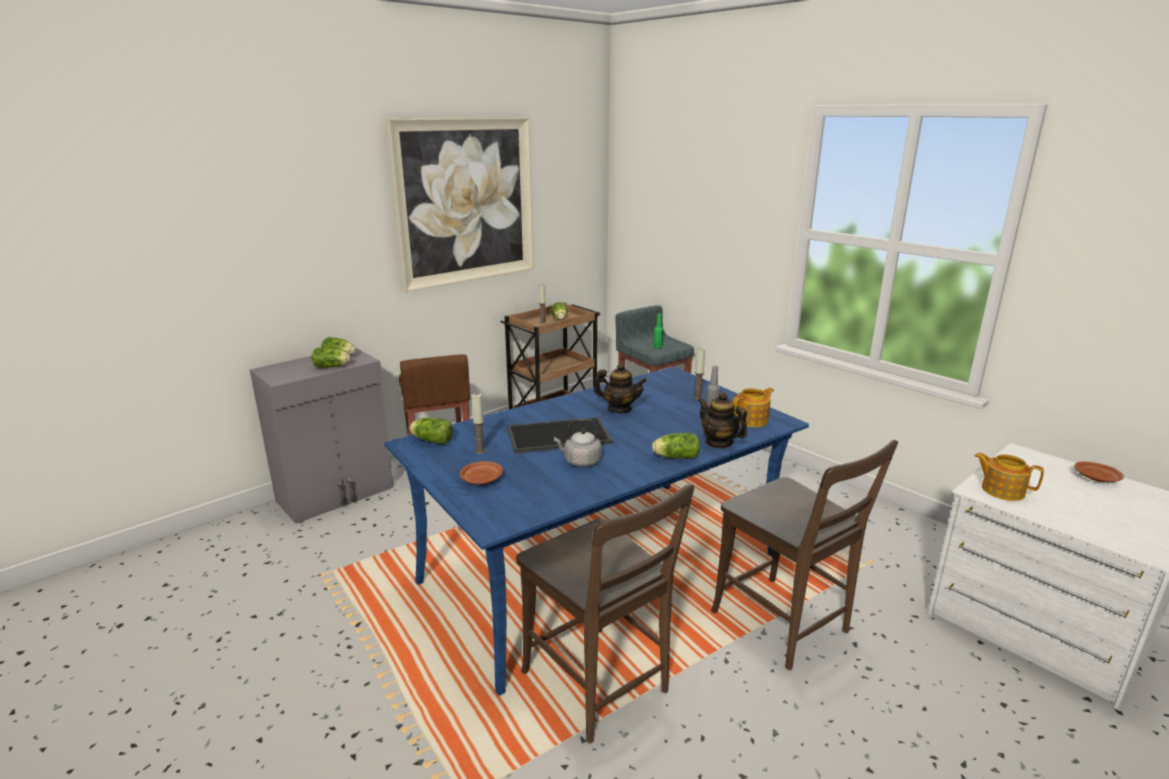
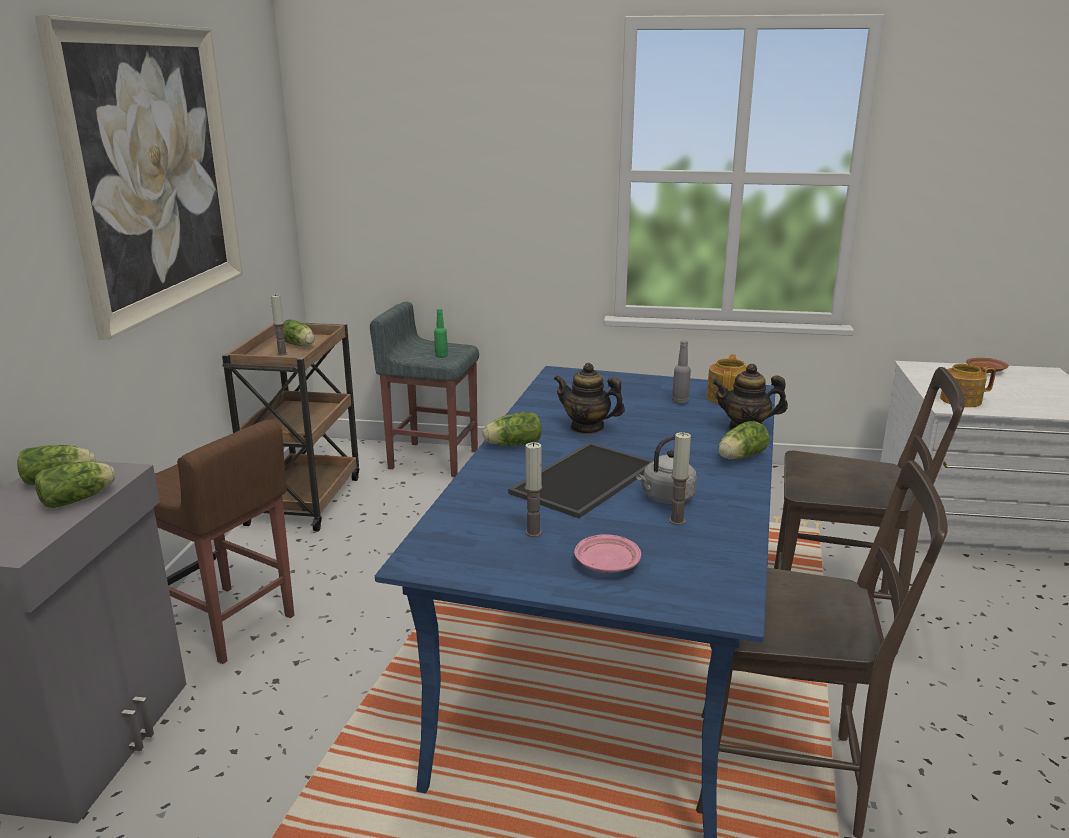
camera: 40 degrees left, 0 degrees up
lettuce [409,418,453,444] -> lettuce moved to [483,412,541,446]
brown plate [460,461,503,484] -> pink plate [574,534,641,573]
teapot [594,363,647,413] -> teapot turned 135 degrees counterclockwise [554,363,625,434]
candle [693,348,705,400] -> candle moved to [669,432,691,525]

